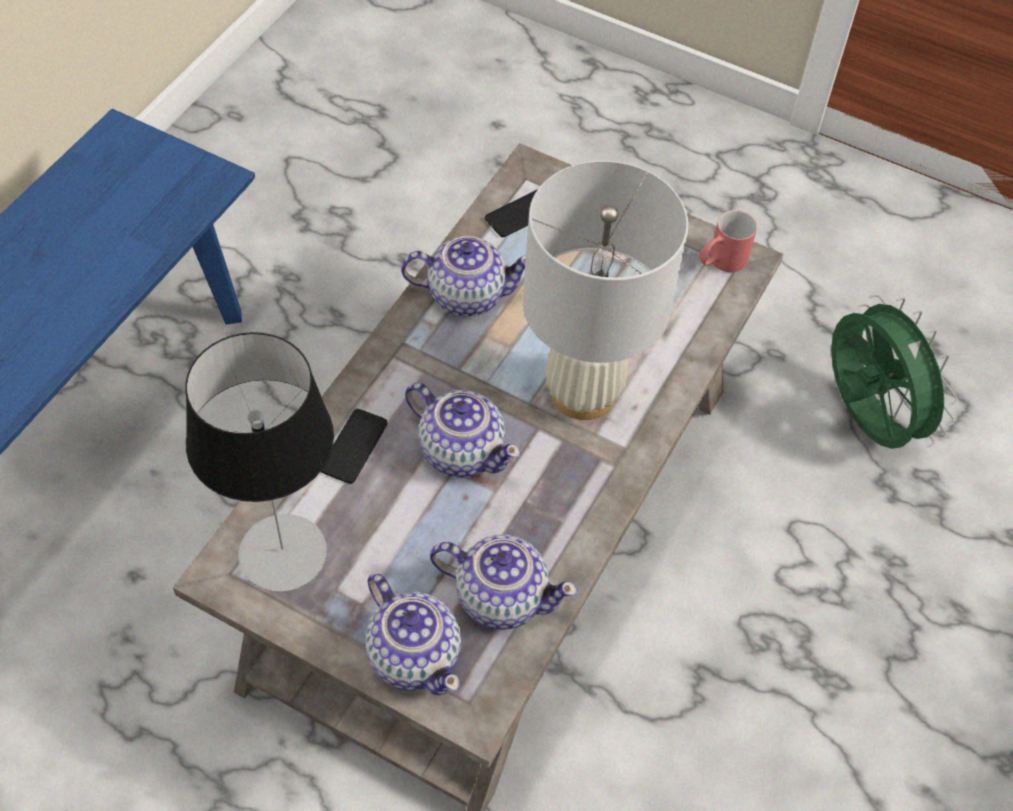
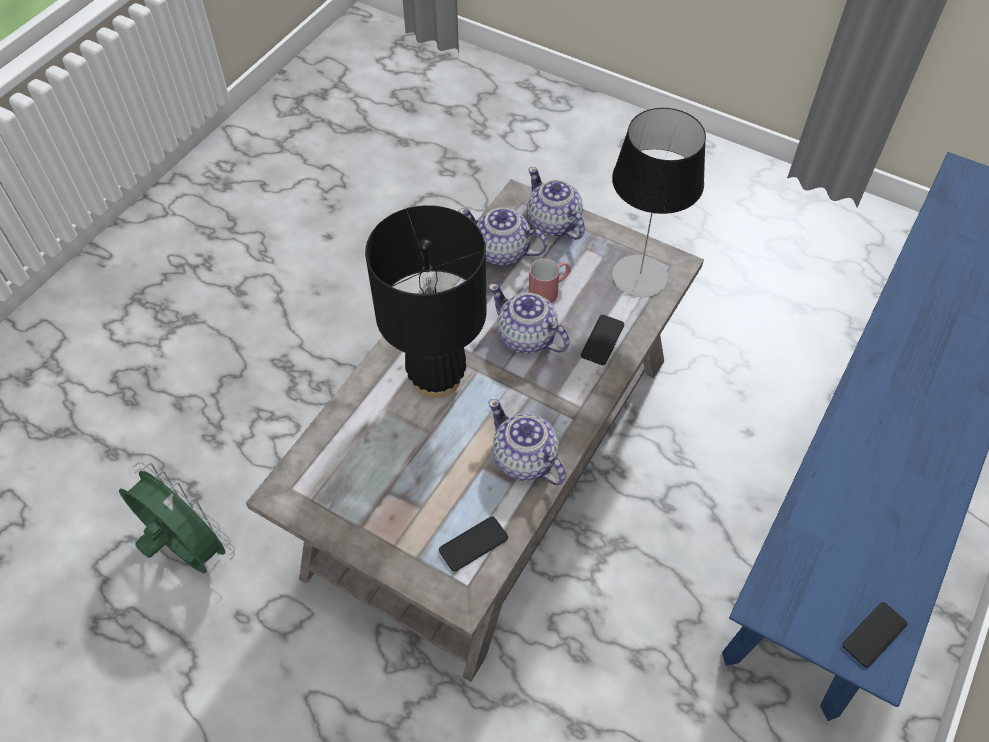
camera: 175 degrees left, 0 degrees up
teapot [401,236,526,316] -> teapot turned 45 degrees clockwise [488,399,566,485]
white table lamp [522,161,688,420] -> black table lamp [365,205,487,398]
red mug [699,210,757,272] -> red mug moved to [529,258,571,303]
green fan [831,295,958,449] -> green fan turned 150 degrees clockwise [119,462,235,573]
none -> phone [842,602,907,667]

